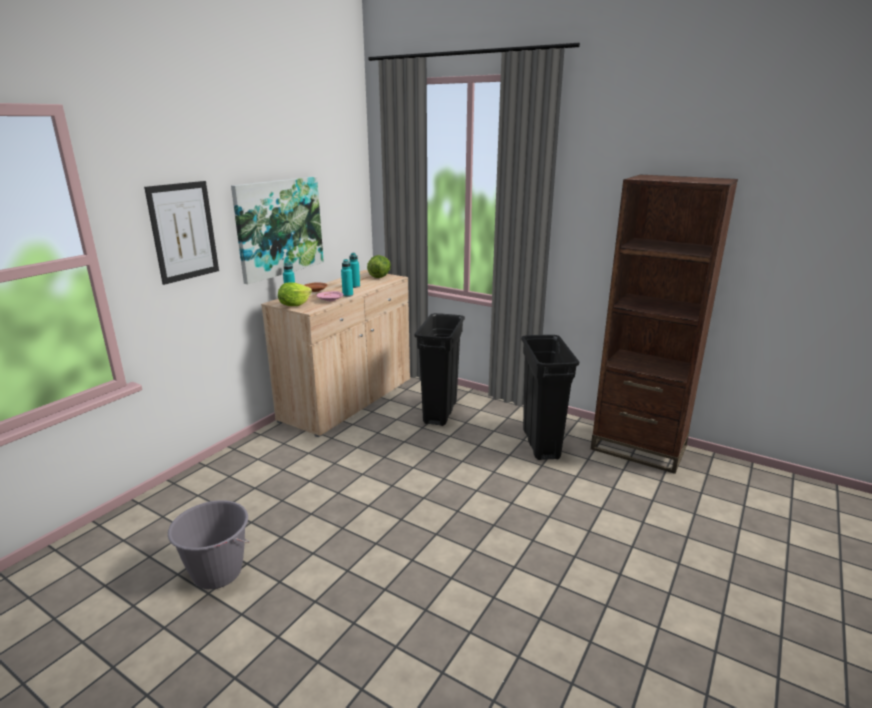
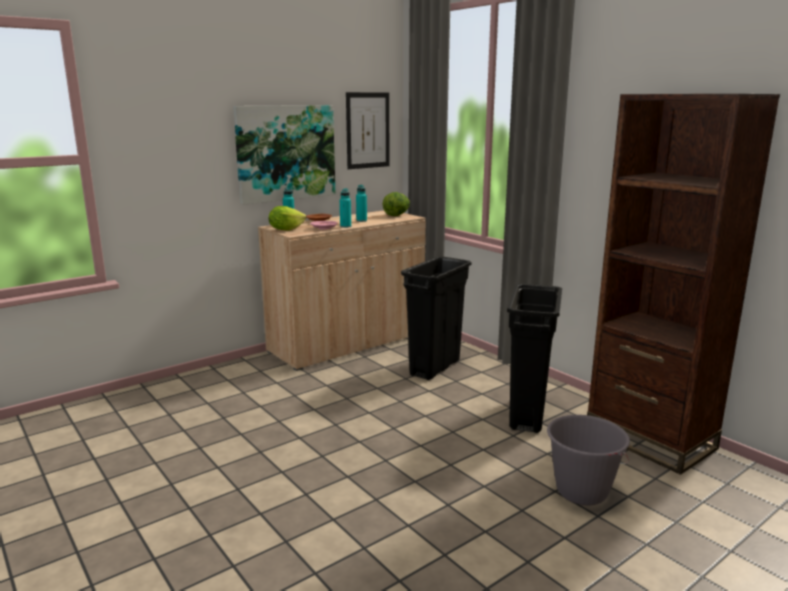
camera: 20 degrees right, 5 degrees down
picture [144,181,219,285] -> picture moved to [346,92,389,169]
grey bucket [168,500,250,589] -> grey bucket moved to [547,415,630,505]

